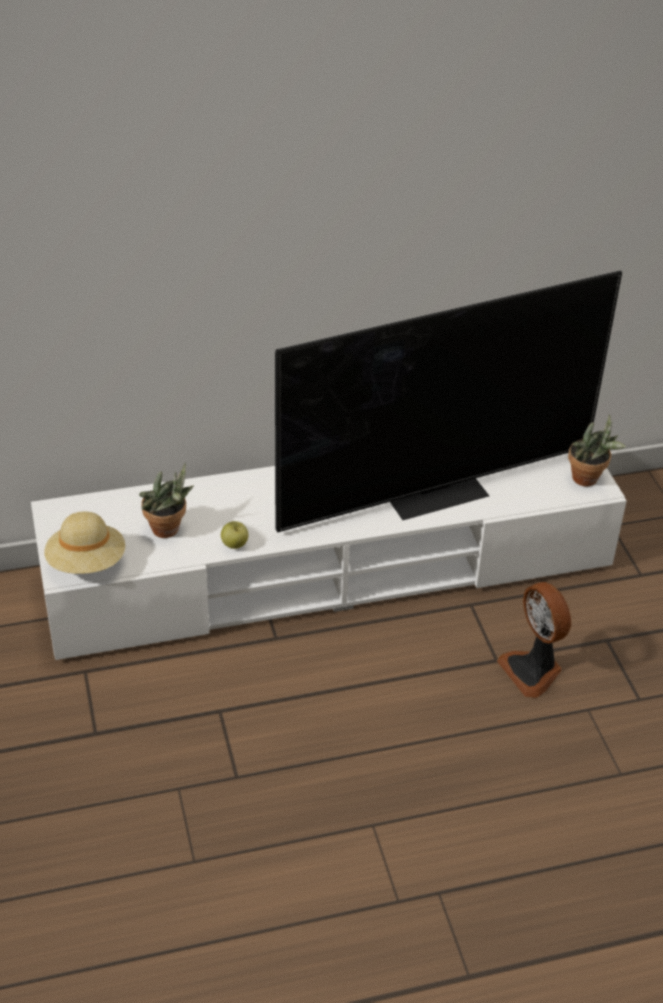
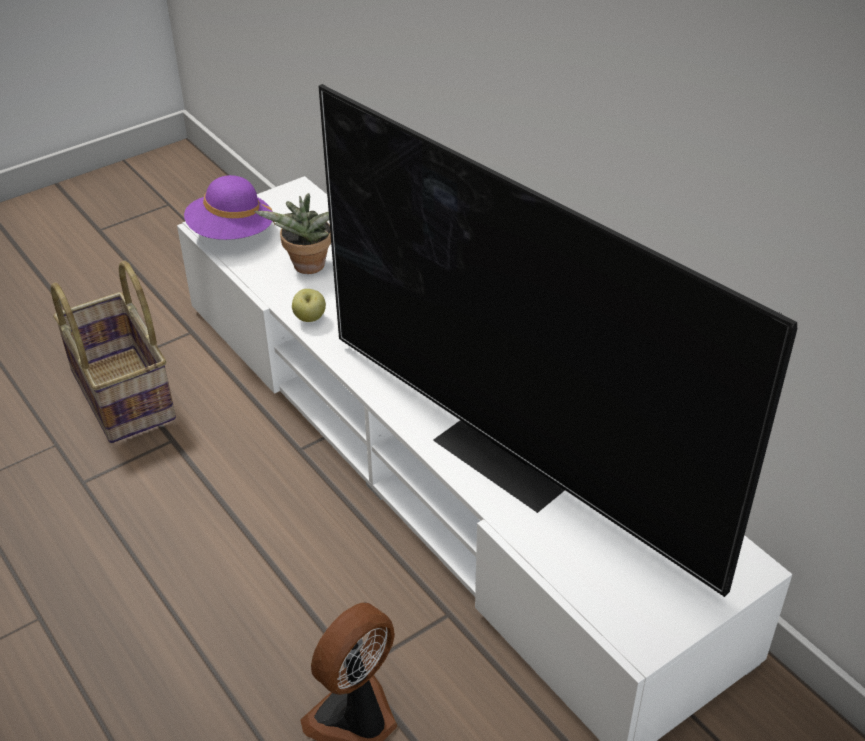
camera: 70 degrees right, 0 degrees up
beige hat [44,511,125,574] -> purple hat [184,175,275,240]
potted plant [568,414,626,486] -> none
none -> basket [51,261,176,443]

